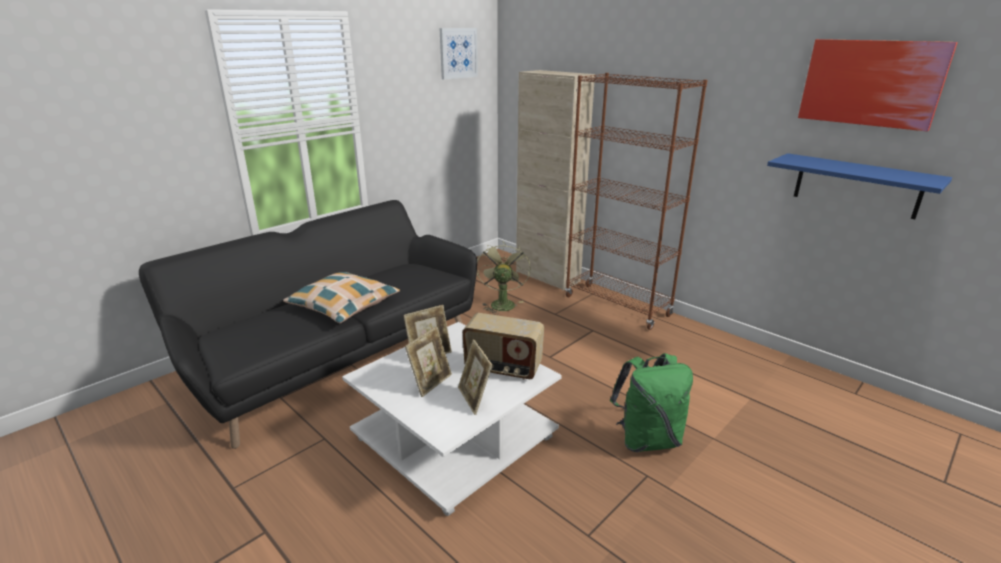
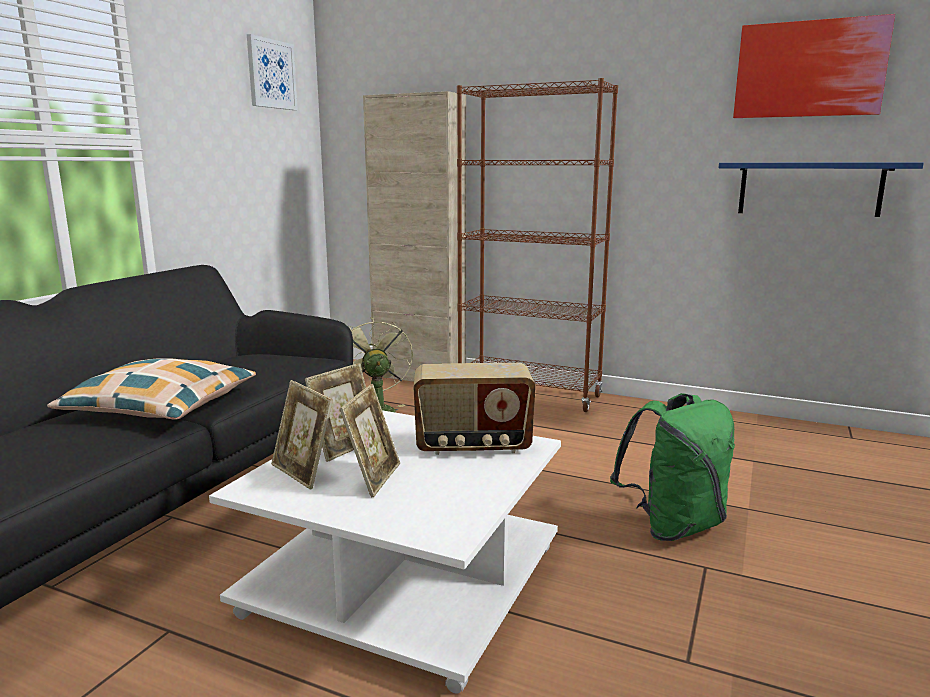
camera: 20 degrees left, 10 degrees down
picture frame [458,340,492,415] -> picture frame moved to [271,380,333,490]

